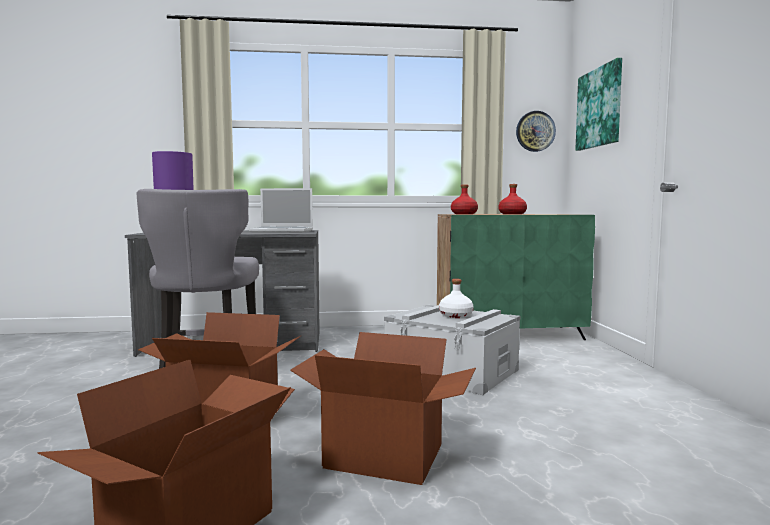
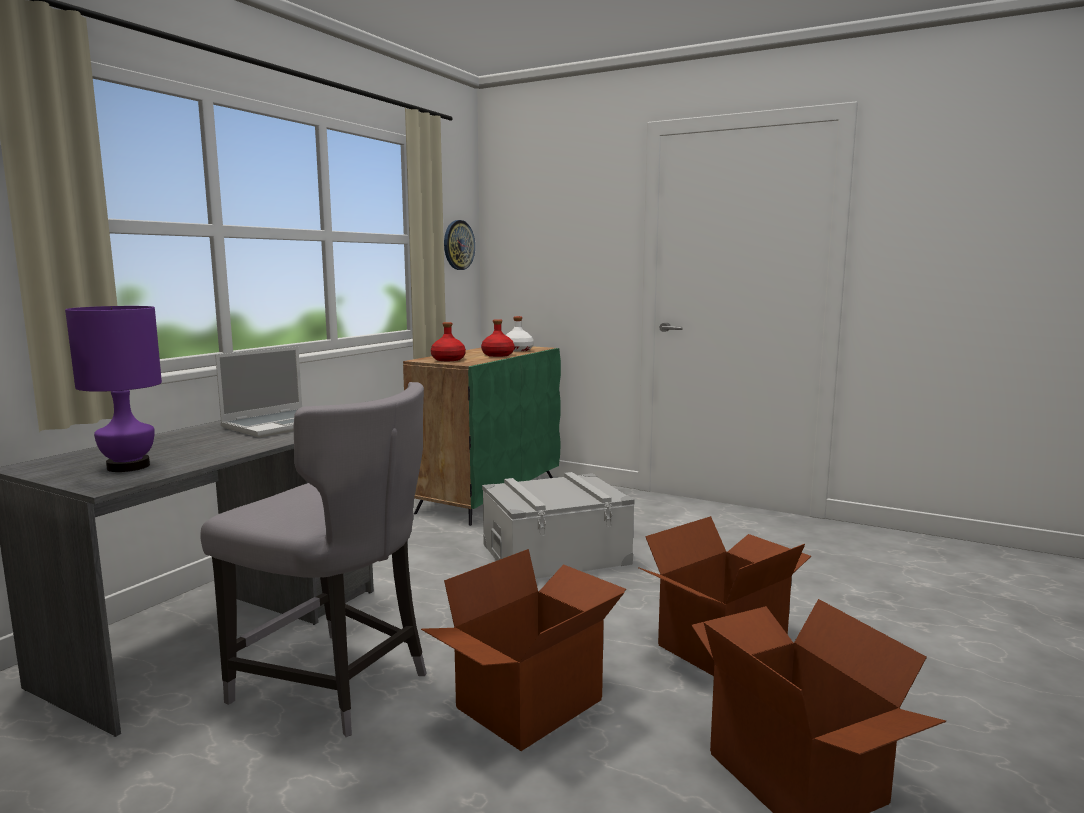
camera: 55 degrees left, 5 degrees up
white bottle [439,279,474,318] -> white bottle moved to [506,316,534,352]
picture [575,58,622,151] -> none

